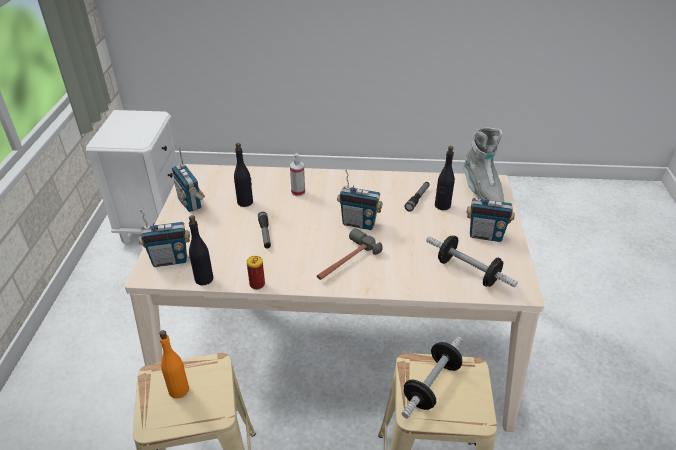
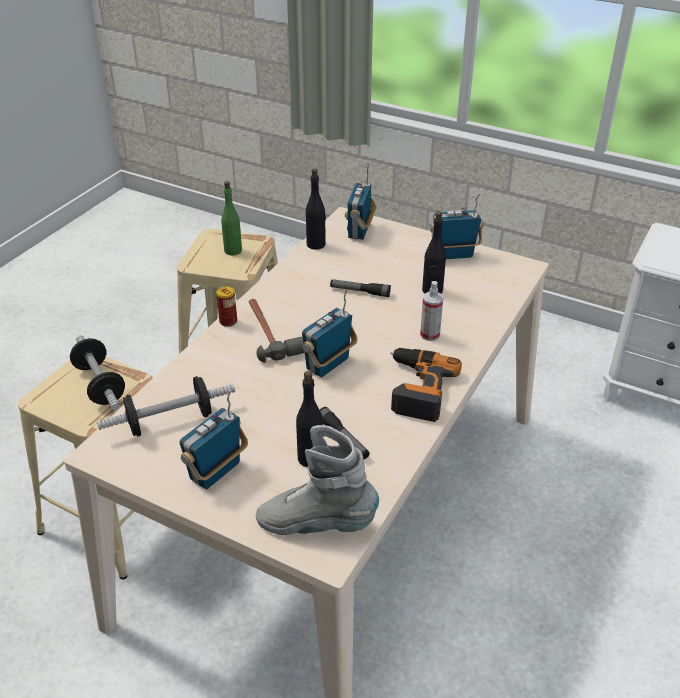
camera: 115 degrees right, 0 degrees up
orange bottle [159,330,189,399] -> green bottle [221,181,242,255]
can [247,256,265,290] -> can moved to [216,286,237,327]
none -> power drill [390,348,462,422]

